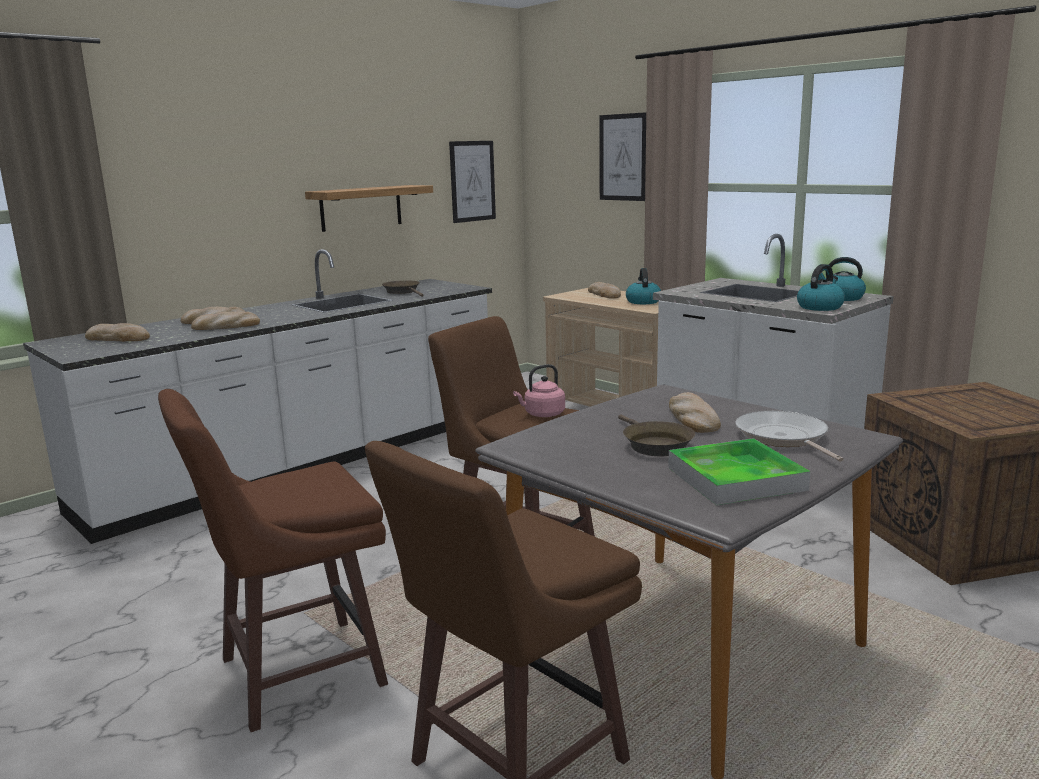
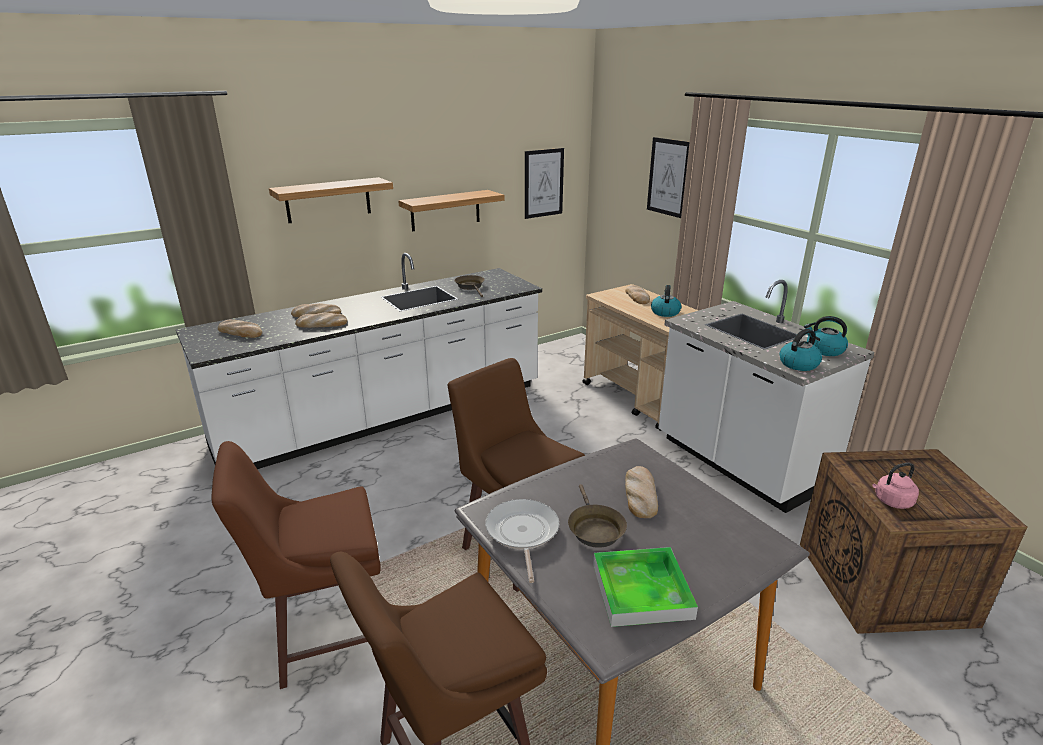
camera: 10 degrees right, 10 degrees up
pink kettle [513,364,565,417] -> pink kettle moved to [873,463,919,509]
frying pan [735,411,844,462] -> frying pan moved to [485,499,559,583]
none -> shelf [269,177,393,223]

